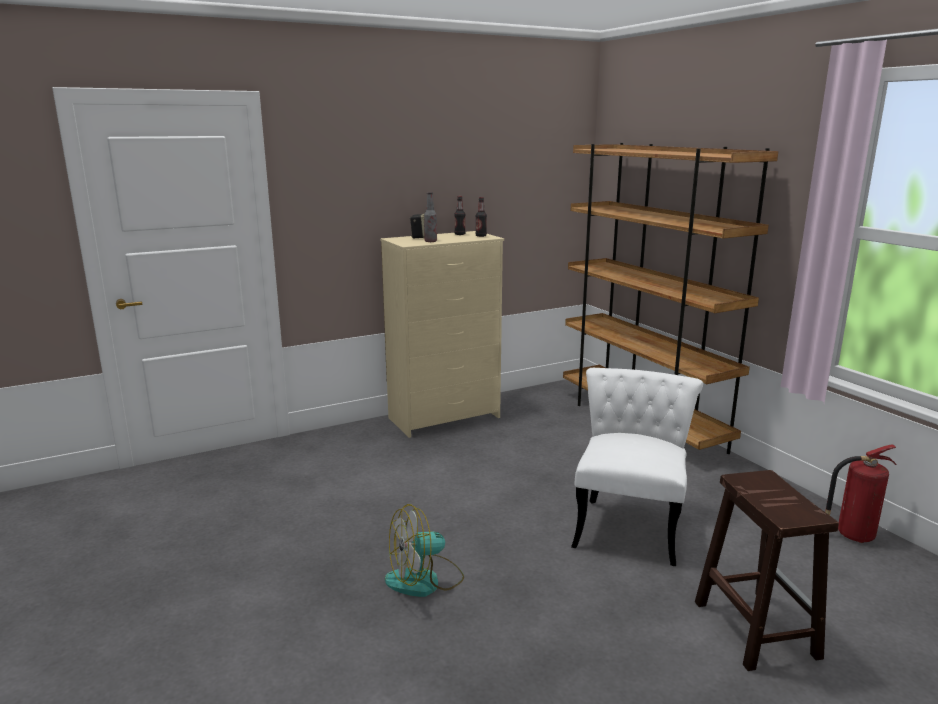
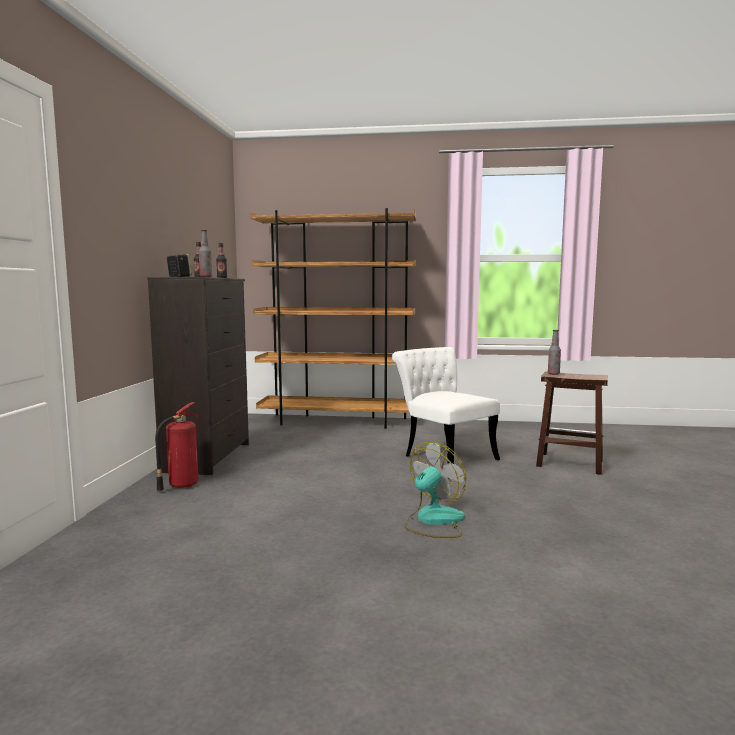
camera: 55 degrees left, 10 degrees down
beige dresser [380,231,504,438] -> black dresser [147,277,249,475]
fan [385,504,464,597] -> fan turned 150 degrees counterclockwise [404,442,466,538]
fire extinguisher [825,444,897,543] -> fire extinguisher moved to [155,402,198,491]
none -> bottle [548,330,561,375]

